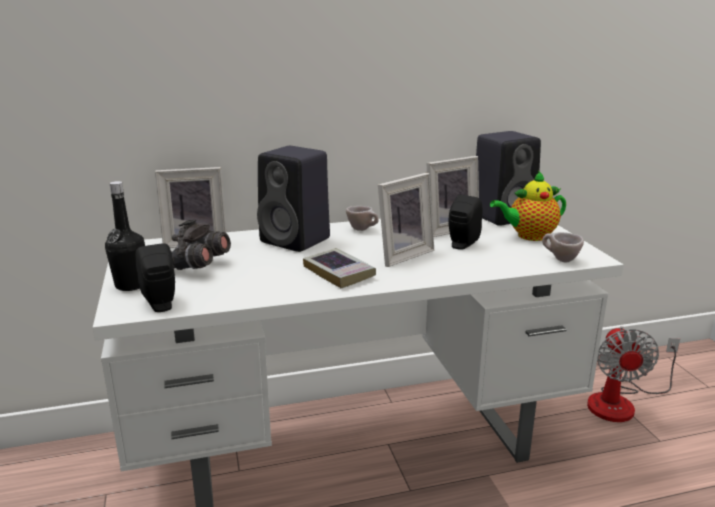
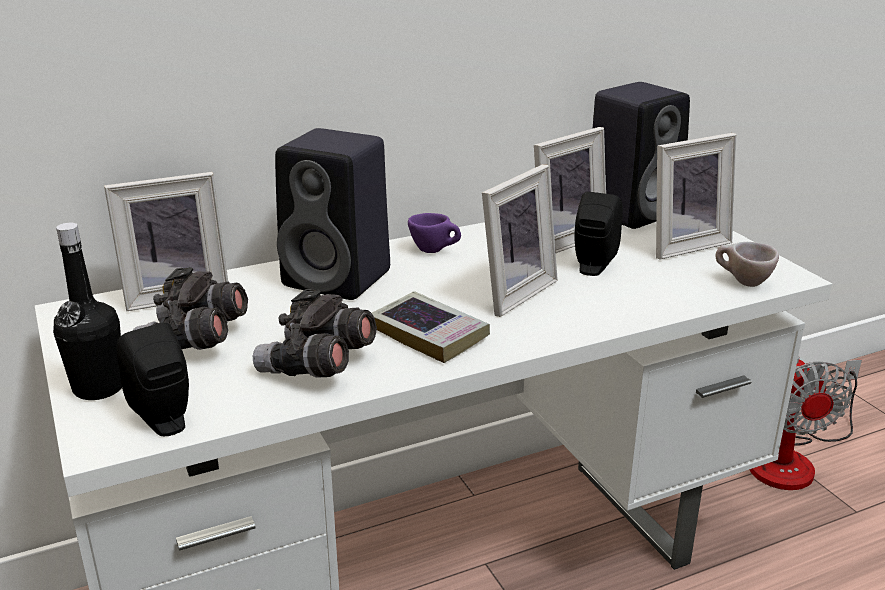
camera: 10 degrees left, 5 degrees up
beige cup [346,206,379,231] -> purple cup [408,213,461,253]
teapot [490,171,566,241] -> picture frame [656,133,736,260]
none -> grey binoculars [253,289,377,378]

